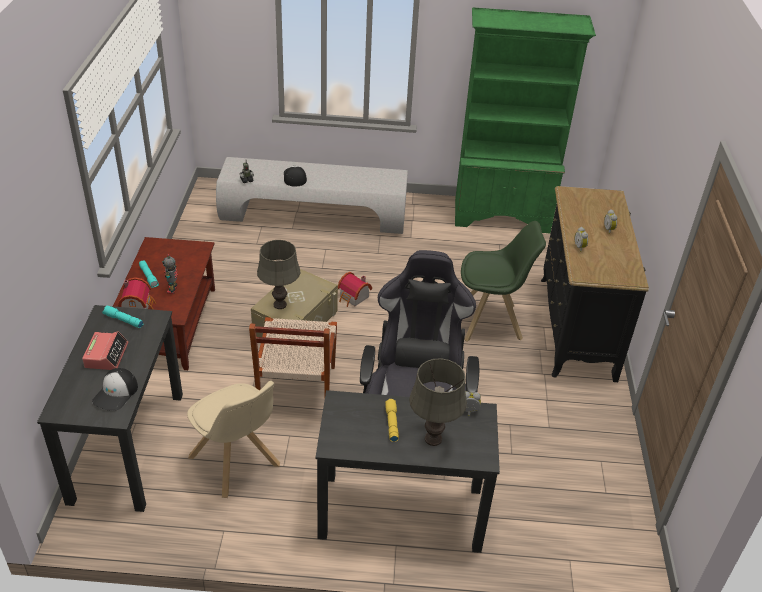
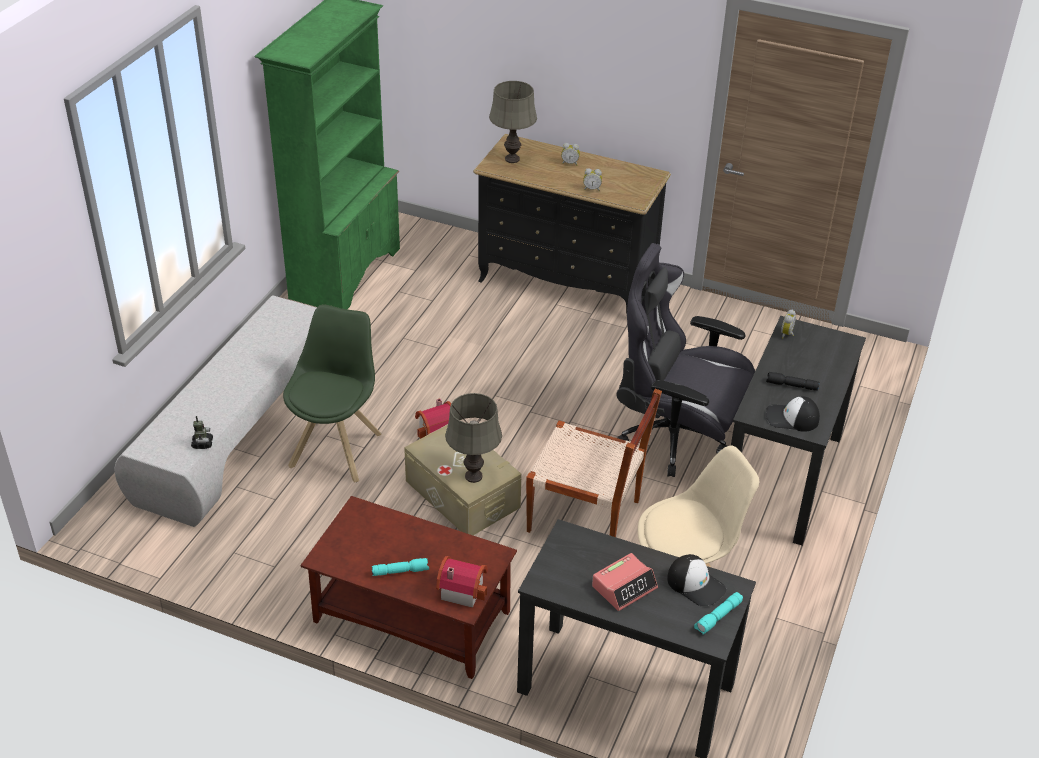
camera: 70 degrees left, 0 degrees up
alarm clock [82,331,128,370] -> alarm clock turned 120 degrees clockwise [592,553,658,611]
turquoise flashlight [102,306,143,328] -> turquoise flashlight moved to [694,592,743,635]
toy robot [162,254,178,294] -> none
cap [284,166,307,187] -> cap moved to [766,396,820,432]
yellow flashlight [385,399,399,442] -> black flashlight [766,372,819,391]
grey table lamp [409,358,467,446] -> grey table lamp moved to [489,81,537,163]
green chair [461,221,546,342] -> green chair moved to [283,305,382,483]

